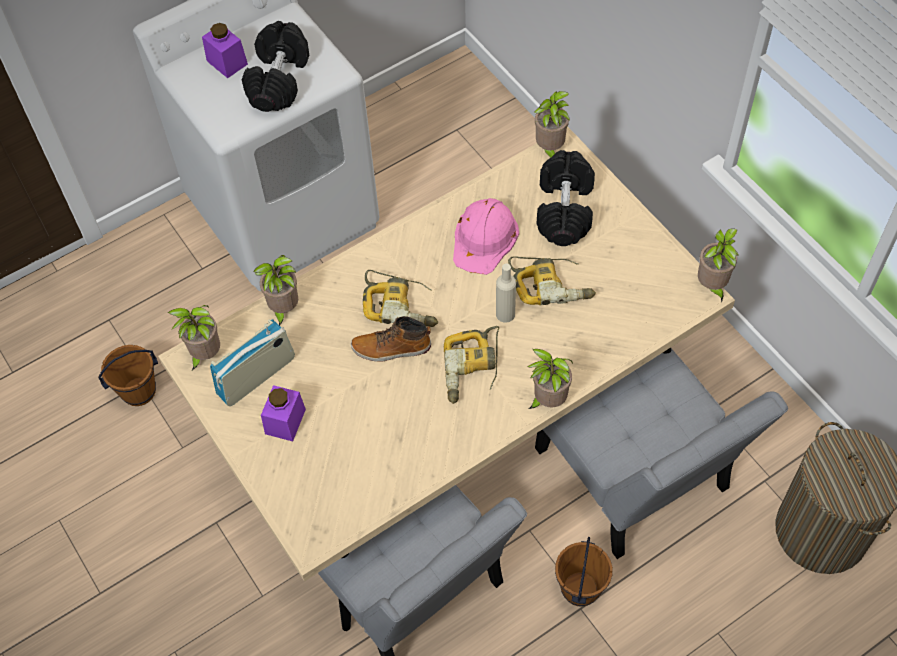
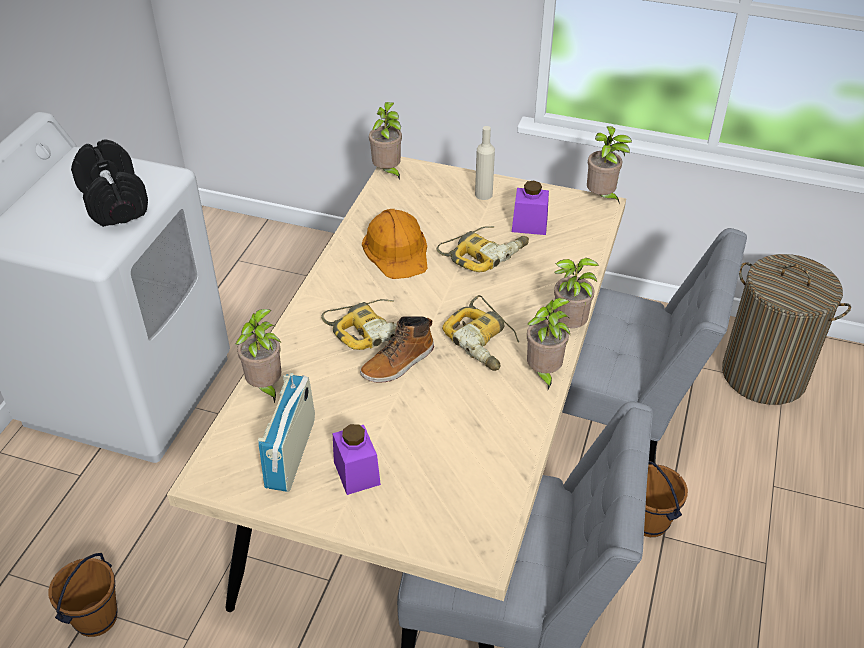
camera: 40 degrees left, 15 degrees down
potted plant [168,305,220,370] -> potted plant moved to [527,298,570,390]
purple jar [202,23,248,78] -> purple jar moved to [512,181,549,235]
pink hard hat [453,198,519,275] -> orange hard hat [362,209,428,279]
beige bottle [496,264,516,323] -> beige bottle moved to [475,126,495,200]
black dumbbell [537,150,595,246] -> none

